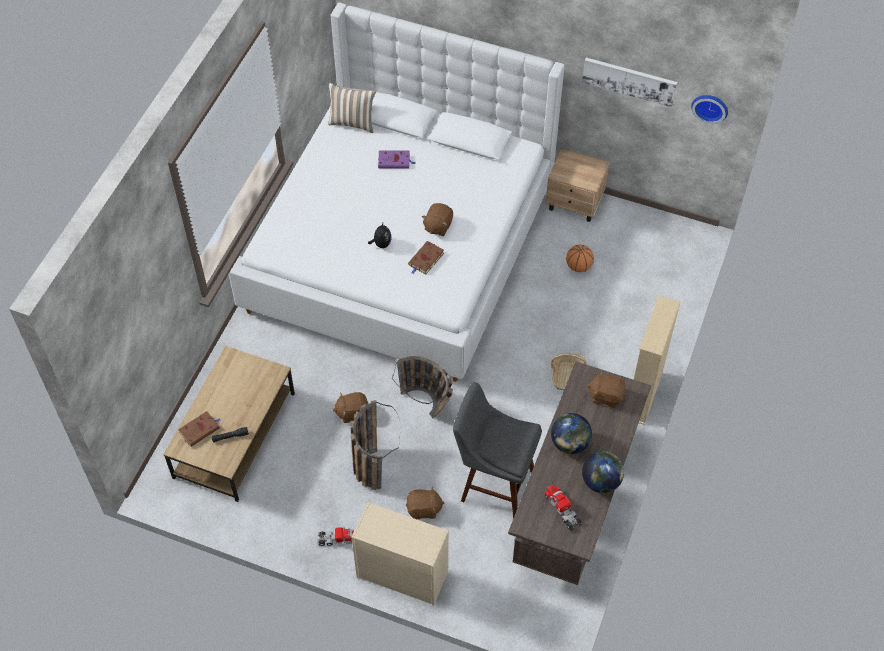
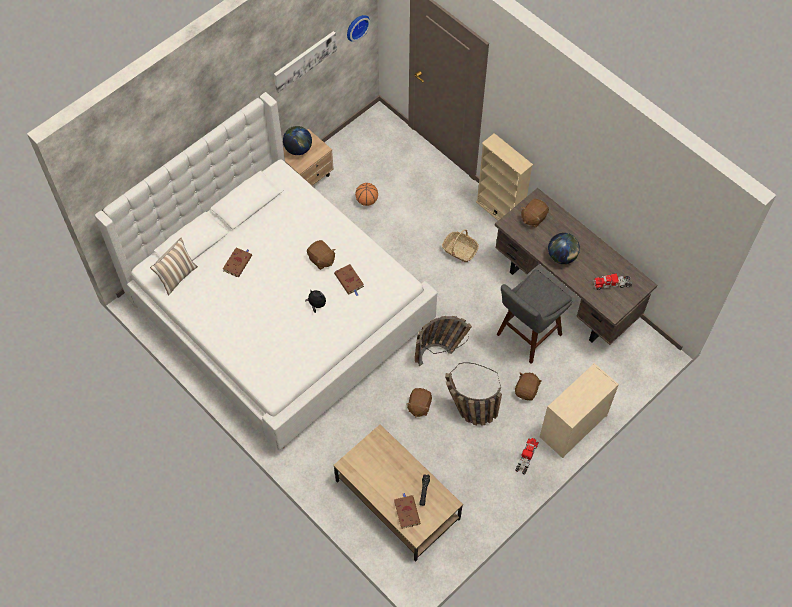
camera: 65 degrees left, 5 degrees up
purple book [378,150,416,169] -> brown book [223,248,252,277]
globe [582,451,624,494] -> globe moved to [283,126,312,155]

